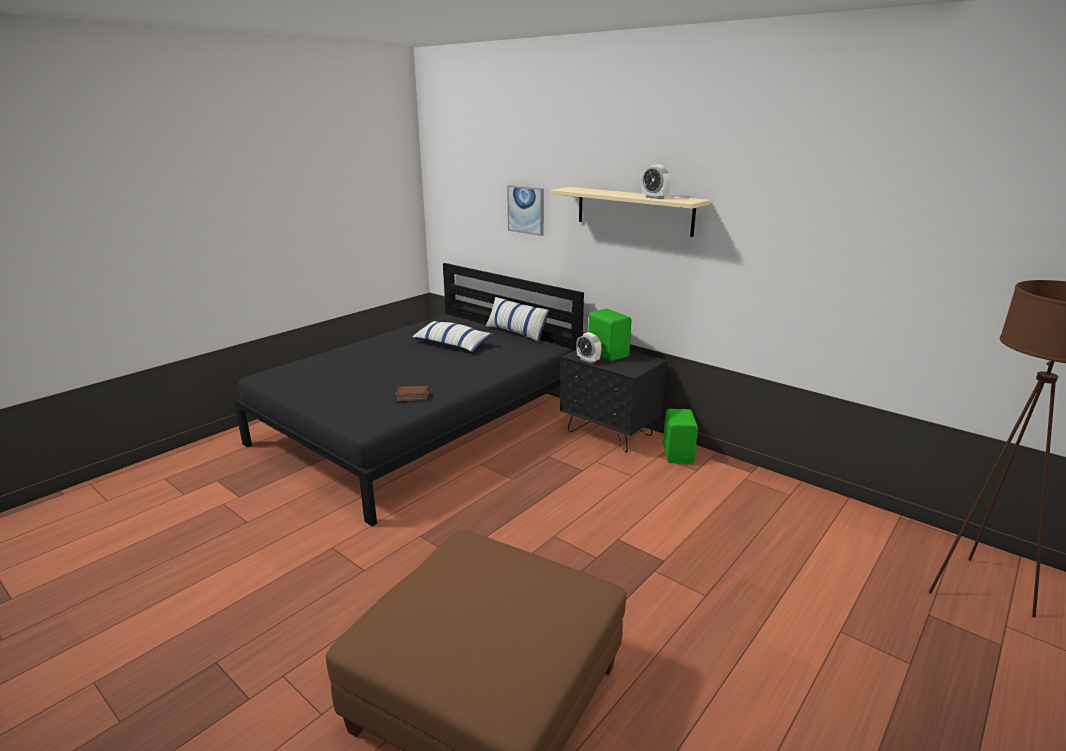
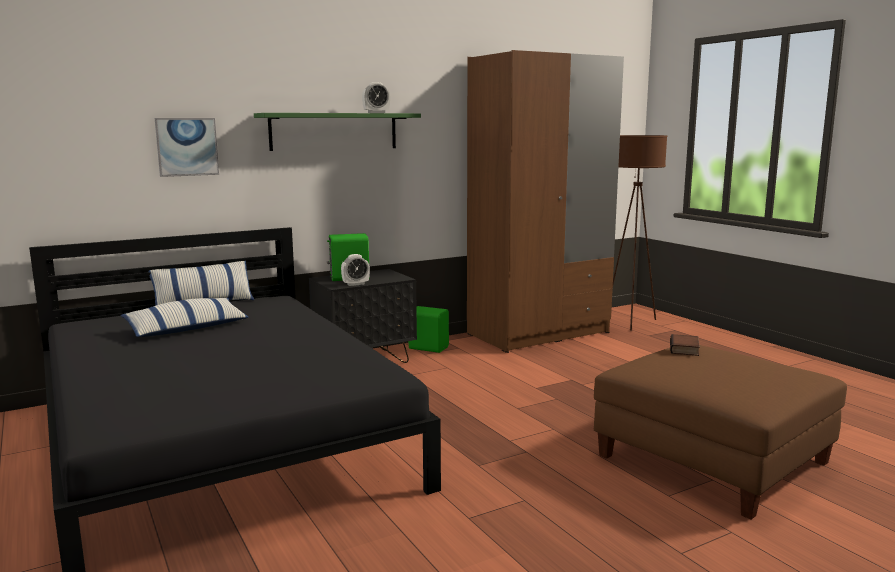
camera: 70 degrees left, 10 degrees down
book [396,386,429,402] -> book moved to [670,334,700,356]
beige shelf [550,187,710,237] -> green shelf [254,113,421,151]
none -> brown wardrobe [467,50,624,353]

